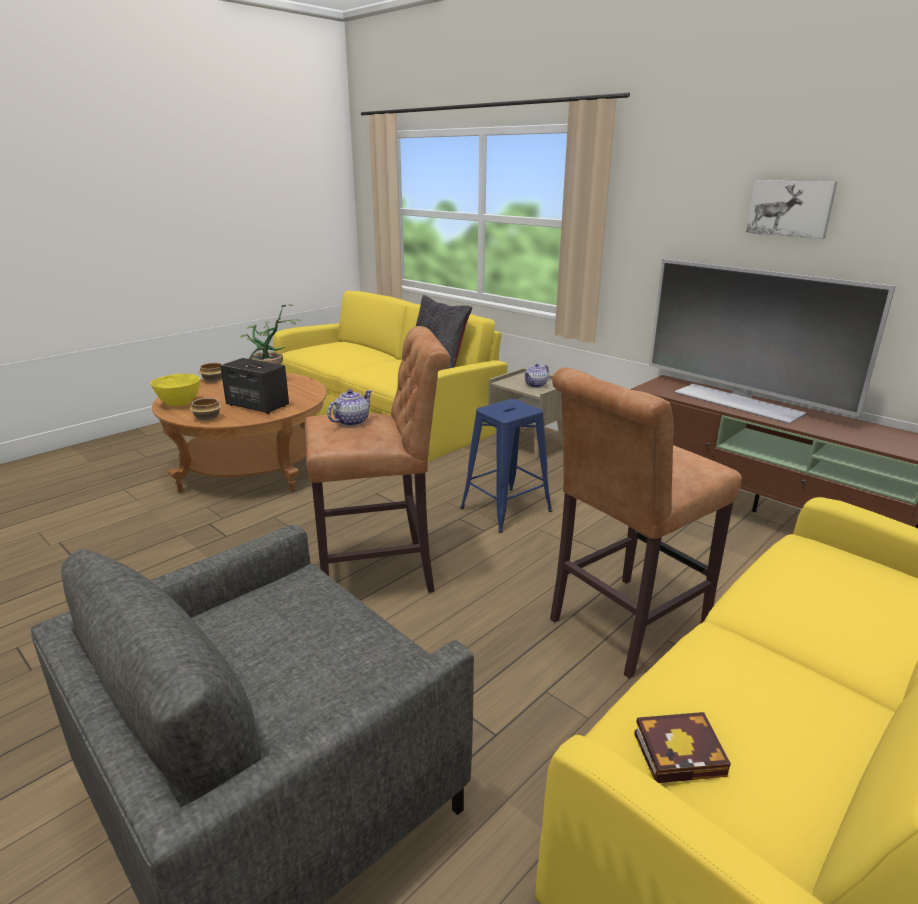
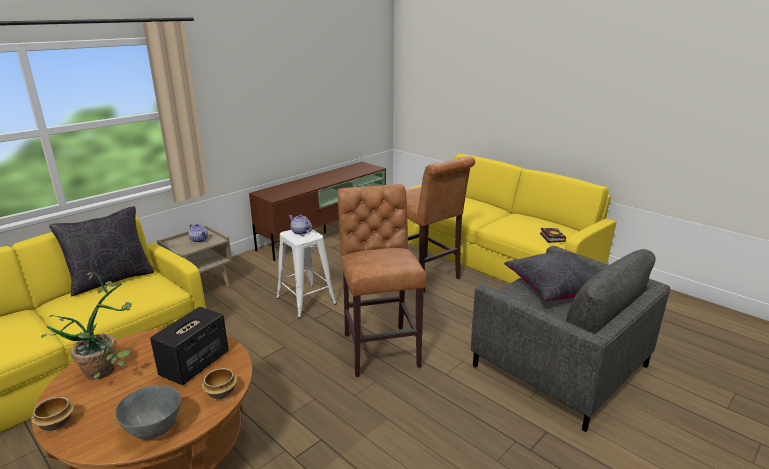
camera: 90 degrees left, 0 degrees up
yellow bowl [151,374,200,406] -> grey bowl [115,385,181,439]
teapot [327,389,372,426] -> teapot moved to [289,214,312,235]
blue stool [460,399,552,533] -> white stool [276,229,337,318]
television [649,259,896,424] -> none
picture [746,180,837,239] -> none
none -> black pillow [504,252,598,301]

